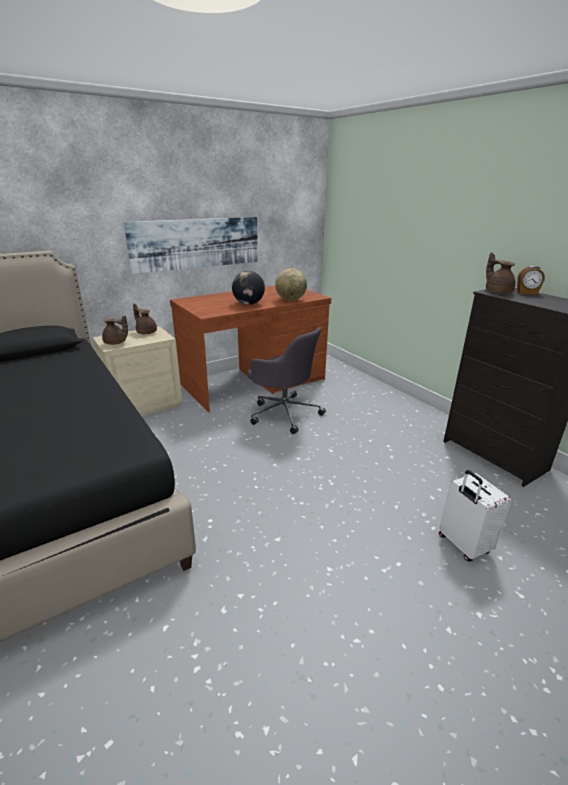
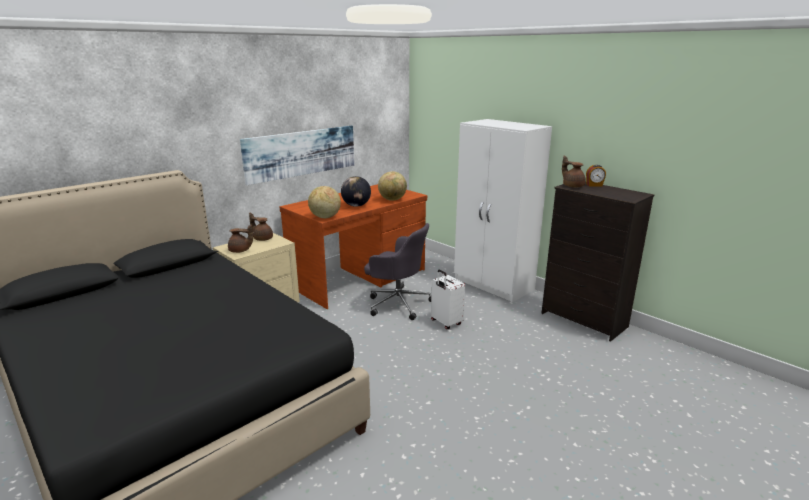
camera: 10 degrees left, 5 degrees down
white suitcase [439,470,511,561] -> white suitcase moved to [431,270,465,329]
none -> globe [308,186,341,218]
none -> white wardrobe [454,119,552,302]

